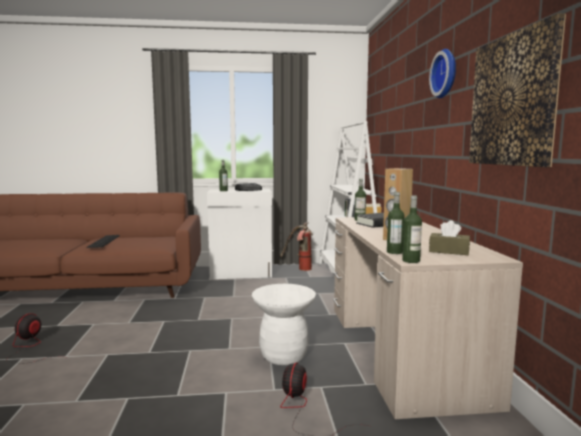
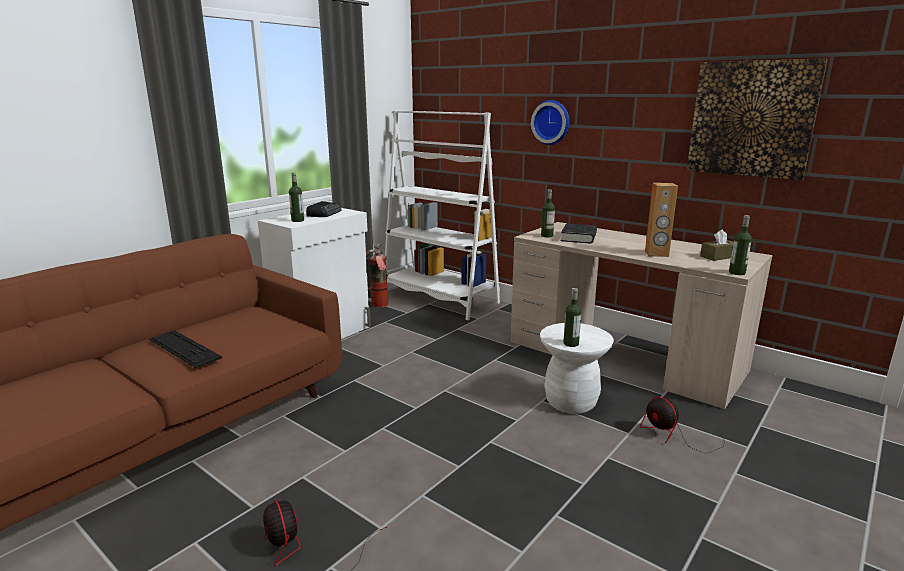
camera: 45 degrees left, 10 degrees up
bottle [387,192,405,254] -> bottle moved to [563,288,582,347]
wall clock [429,49,456,98] -> wall clock moved to [531,100,569,145]

